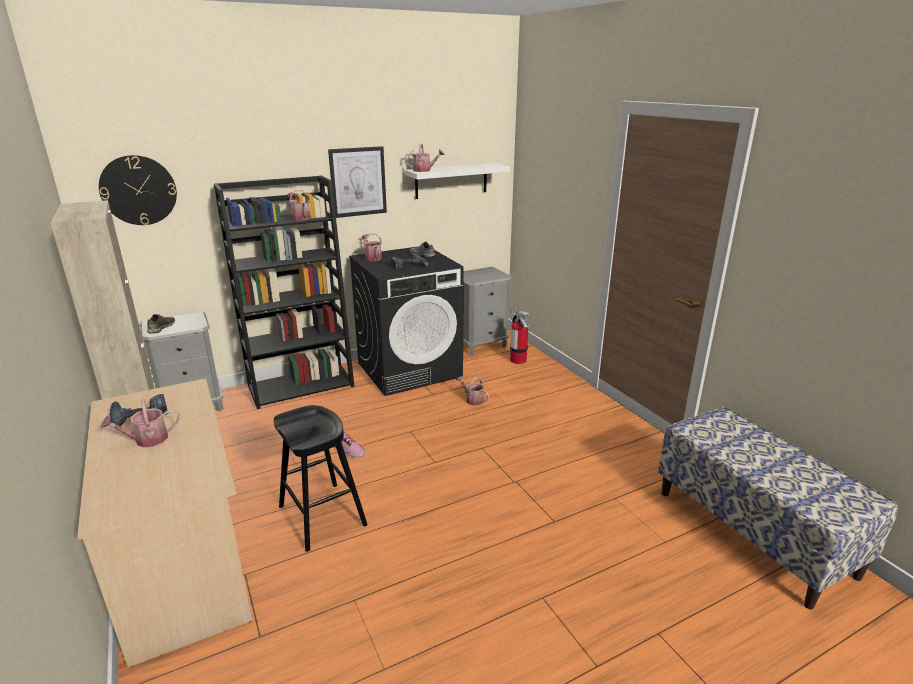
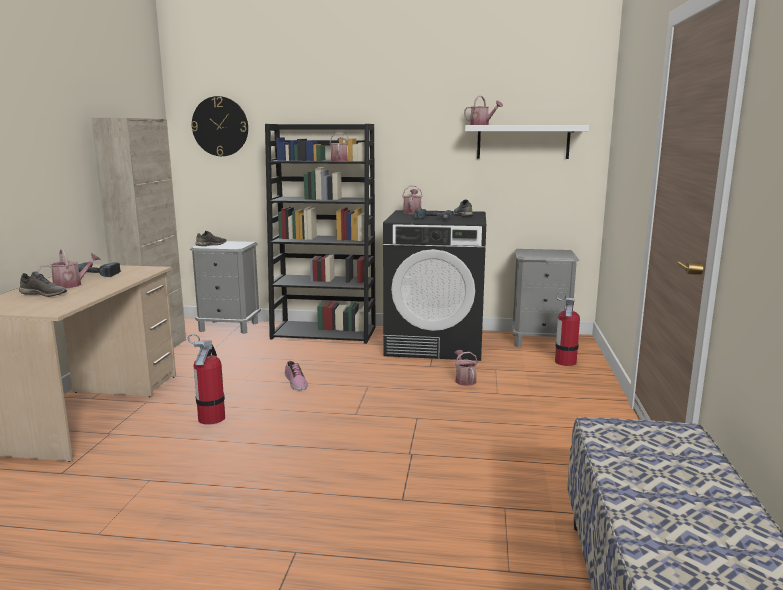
camera: 35 degrees right, 10 degrees down
watering can [100,399,180,447] -> watering can turned 135 degrees clockwise [37,249,101,288]
black stool [274,405,368,552] -> fire extinguisher [188,334,225,425]
picture [328,146,387,218] -> none
none -> grey shoe [19,272,67,297]

